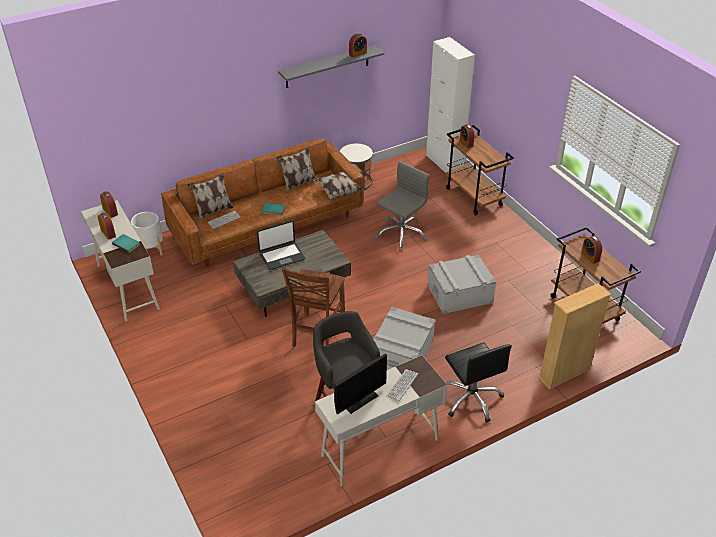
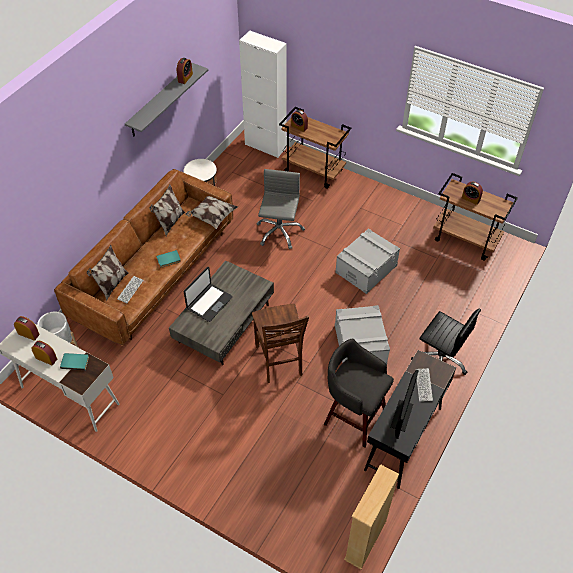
camera: 30 degrees left, 10 degrees up
white desk [315,355,447,486] -> black desk [364,350,456,489]
beige bookcase [538,283,611,389] -> beige bookcase moved to [344,464,399,569]

